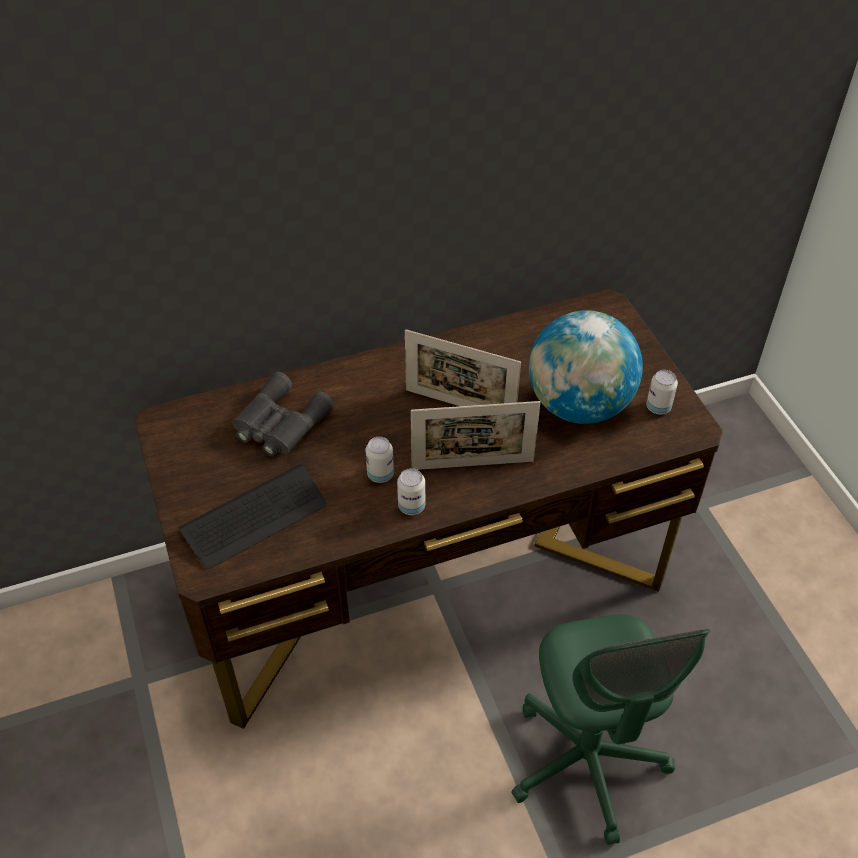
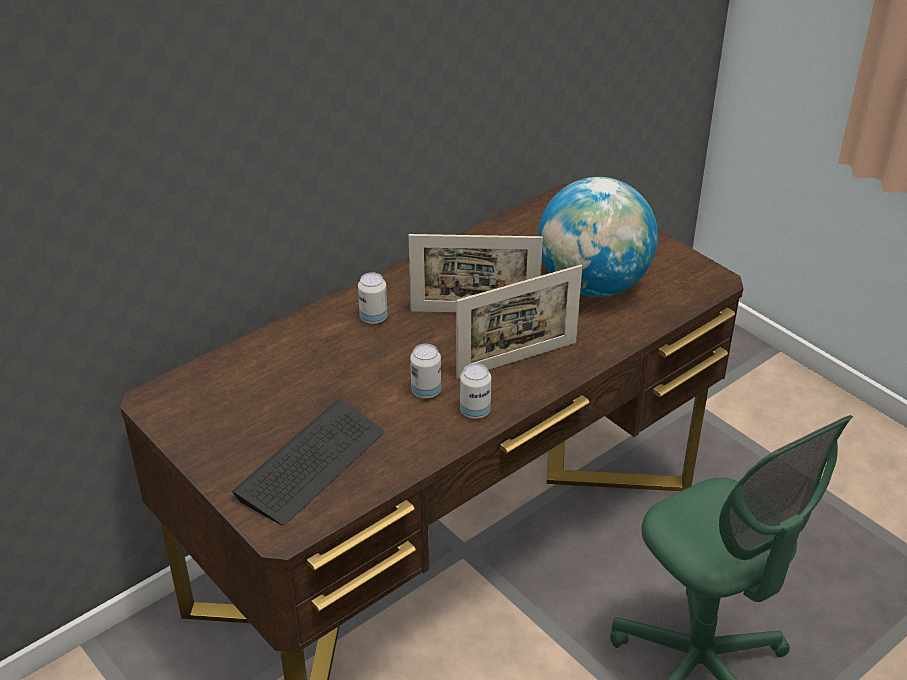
camera: 20 degrees left, 10 degrees down
grey binoculars [232,372,334,456] -> none
can [646,370,678,414] -> can moved to [358,272,387,324]

